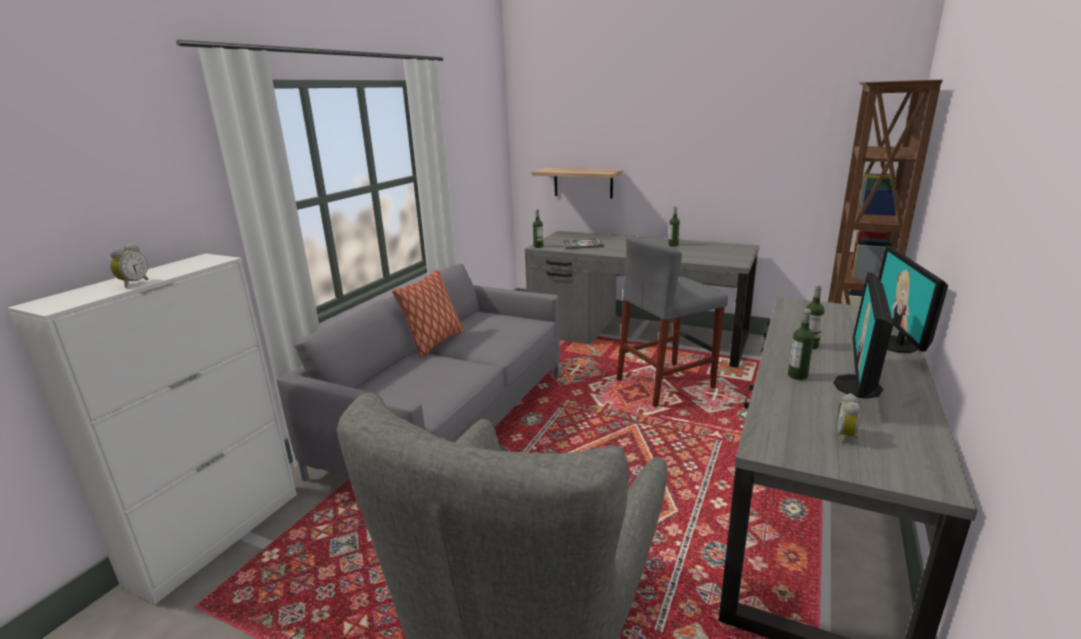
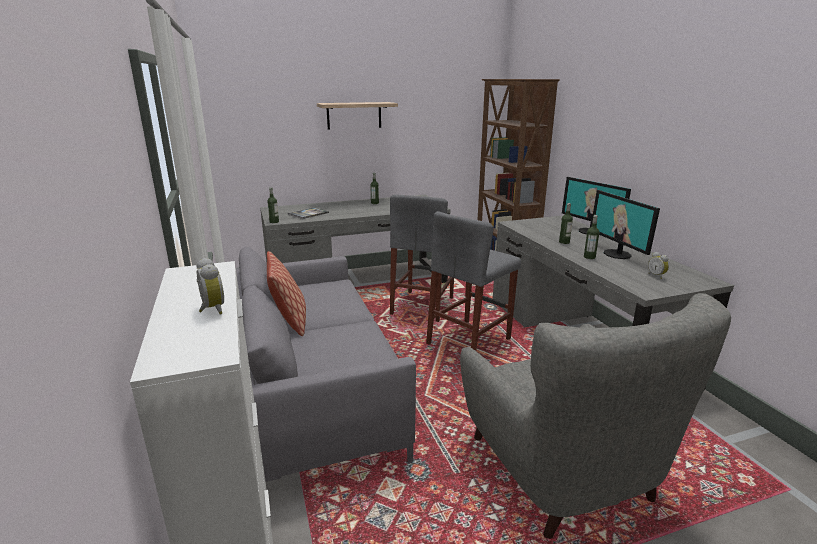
camera: 45 degrees left, 0 degrees up
shelf [532,168,623,199] -> shelf moved to [317,102,398,129]
none -> grey stool [426,211,521,351]

